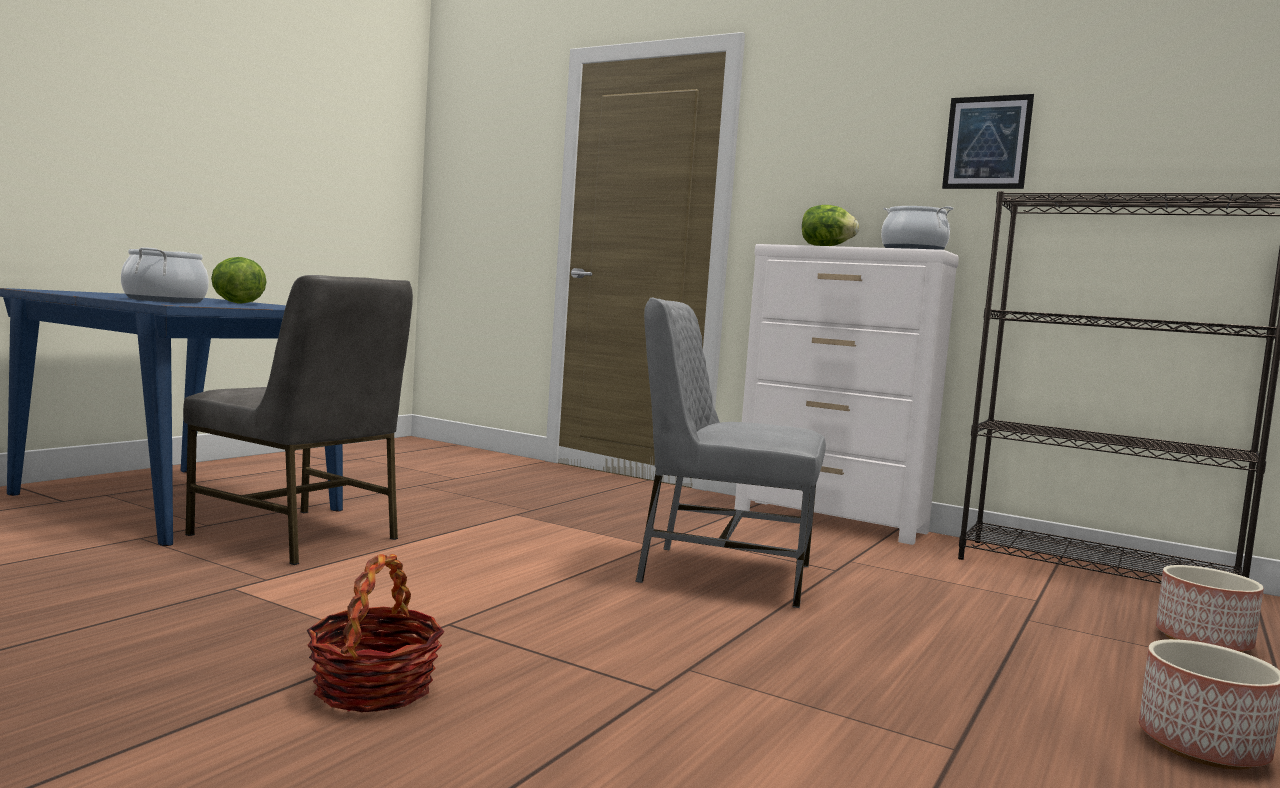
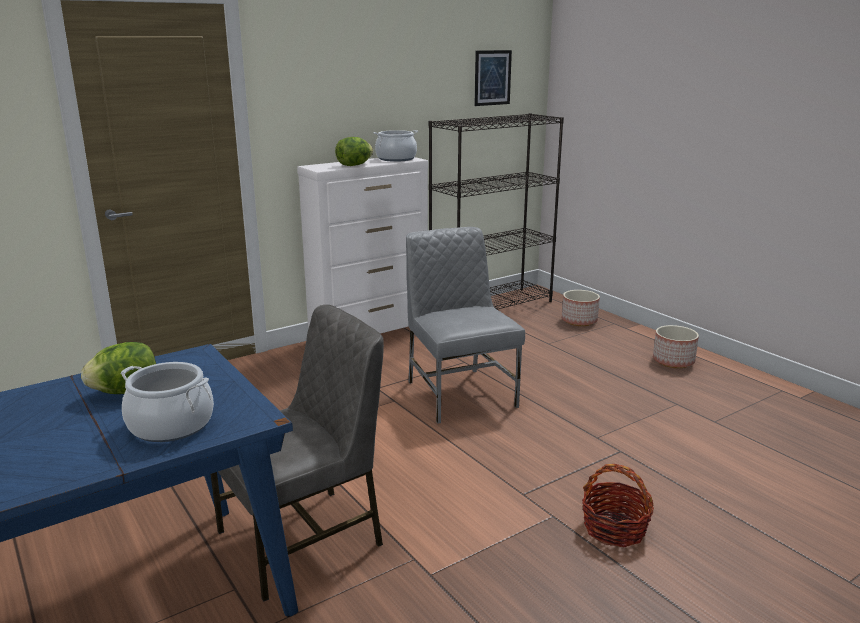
camera: 65 degrees left, 15 degrees up
grey chair [636,298,826,608] -> grey chair turned 120 degrees clockwise [406,227,525,424]
picture [942,94,1034,189] -> picture moved to [474,50,512,106]

